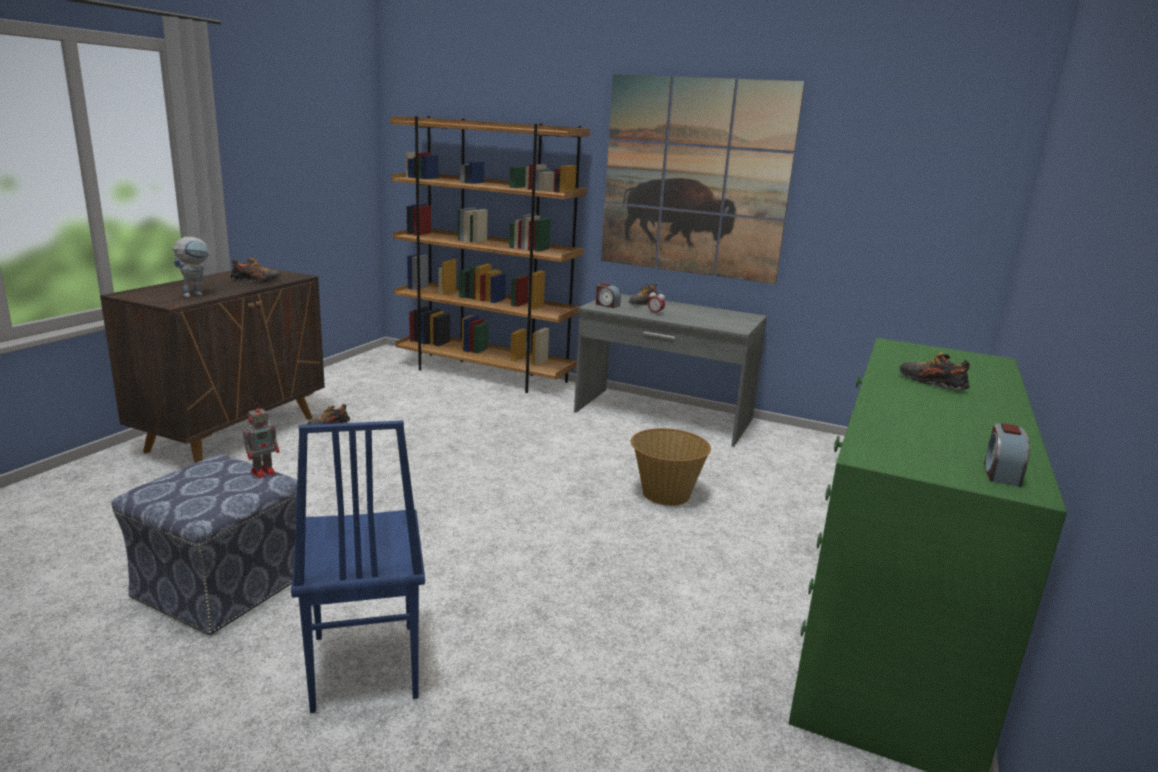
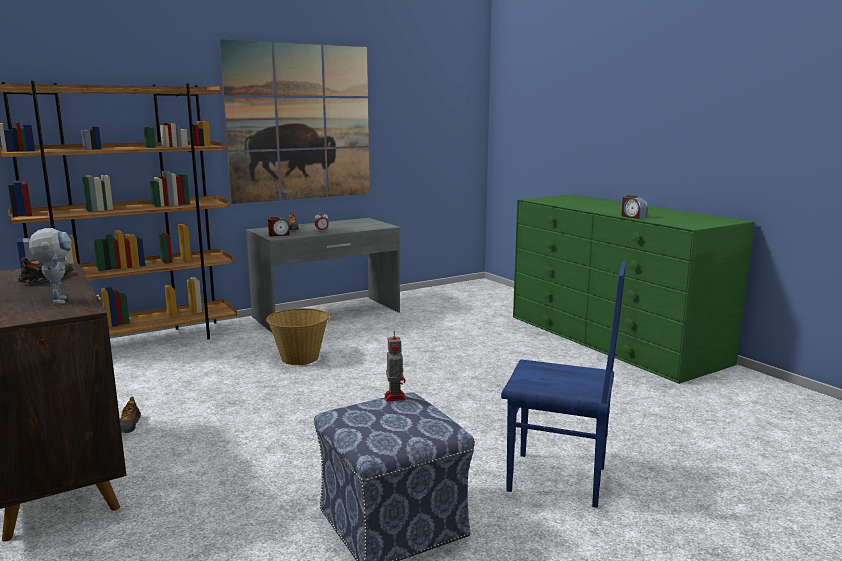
camera: 55 degrees left, 5 degrees down
basket [631,428,711,506] -> basket moved to [266,308,329,365]
shoe [900,352,970,390] -> none
alarm clock [984,423,1030,487] -> alarm clock moved to [621,195,647,219]

